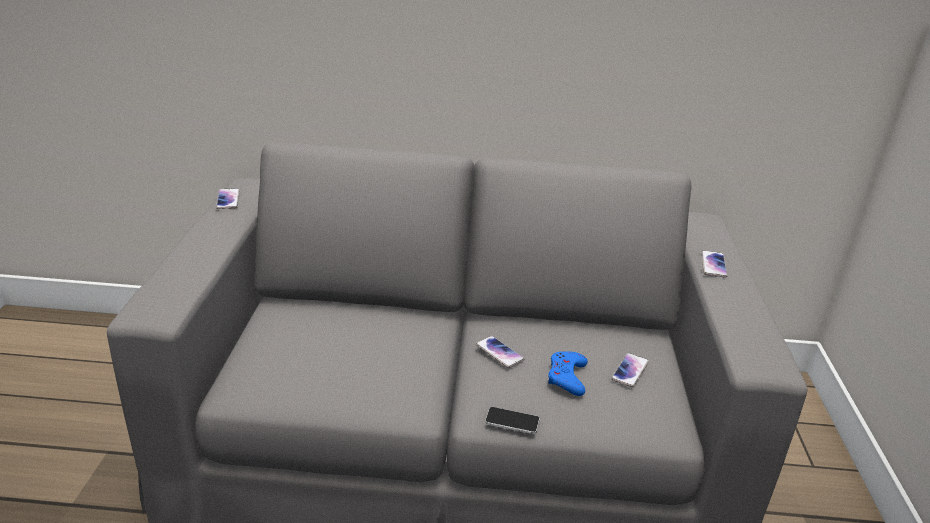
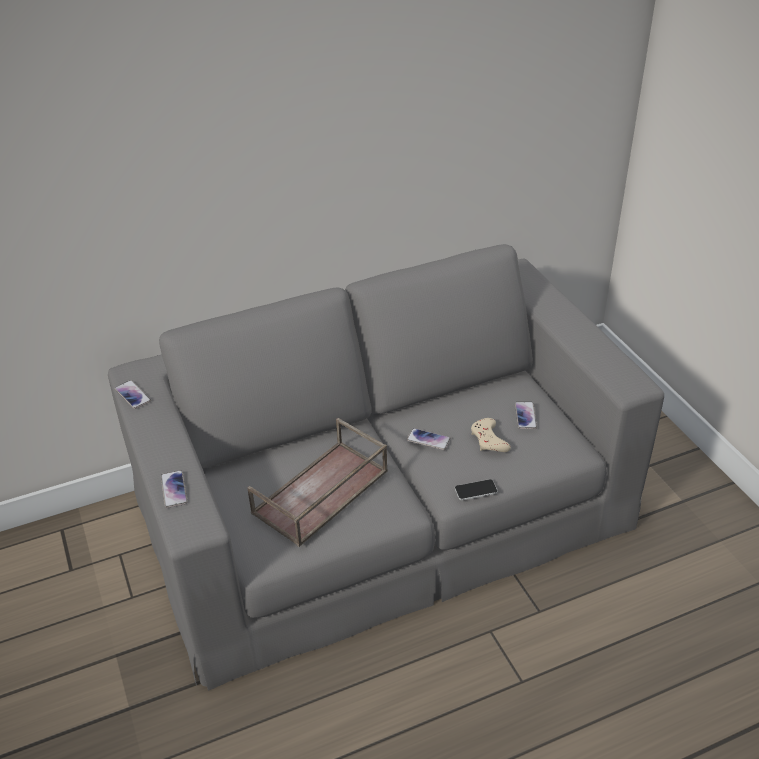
camera: 25 degrees left, 10 degrees up
blue game controller [548,351,588,396] -> beige game controller [471,418,511,452]
phone [701,250,728,278] -> phone moved to [161,470,187,508]
none -> brown tray [247,418,388,547]

